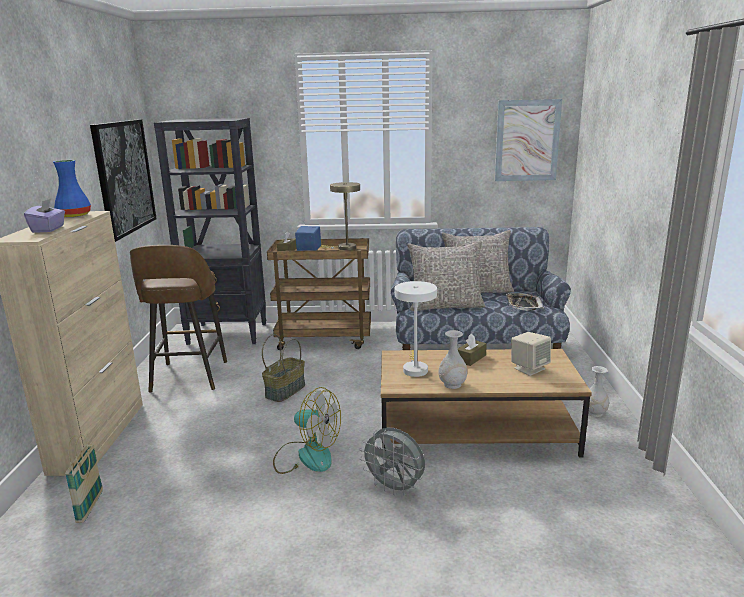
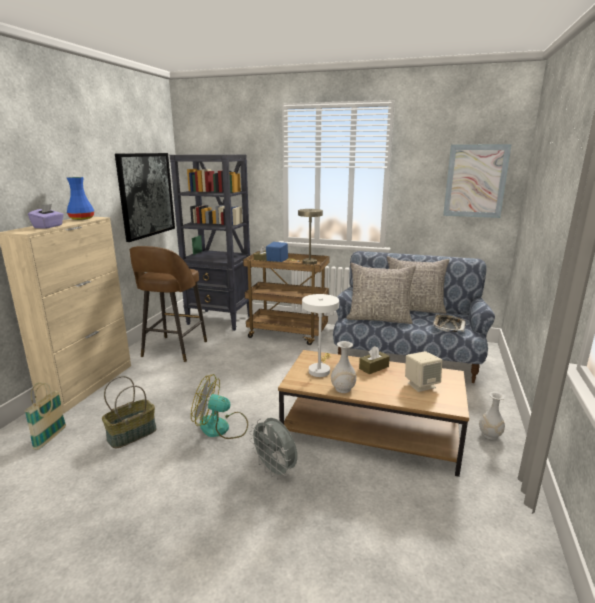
camera: 15 degrees right, 0 degrees up
basket [262,334,305,402] -> basket moved to [102,376,157,448]
fan [273,387,341,474] -> fan turned 150 degrees clockwise [191,374,248,439]

